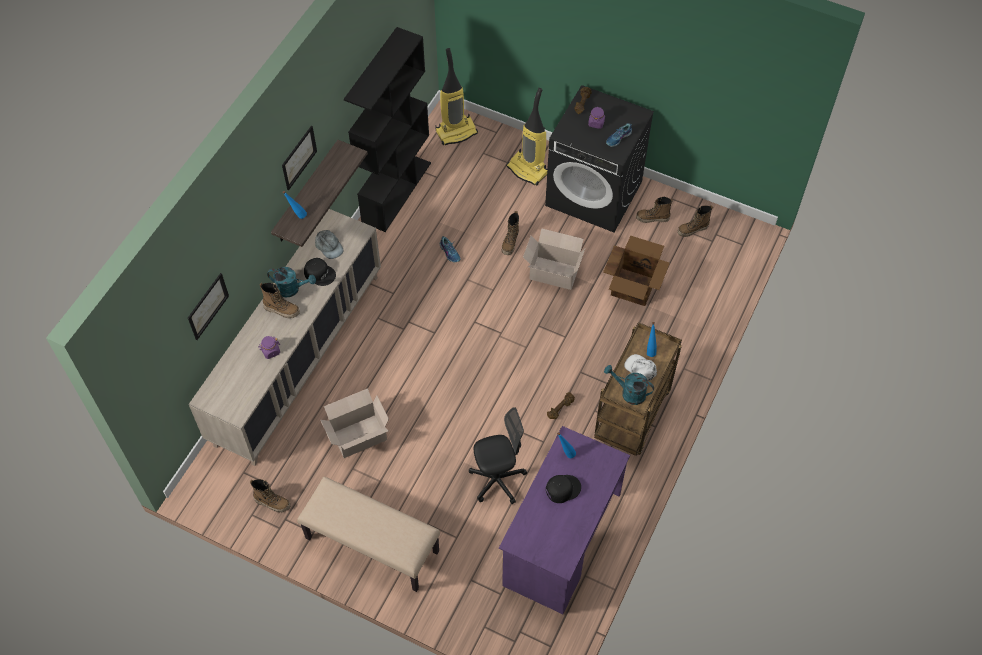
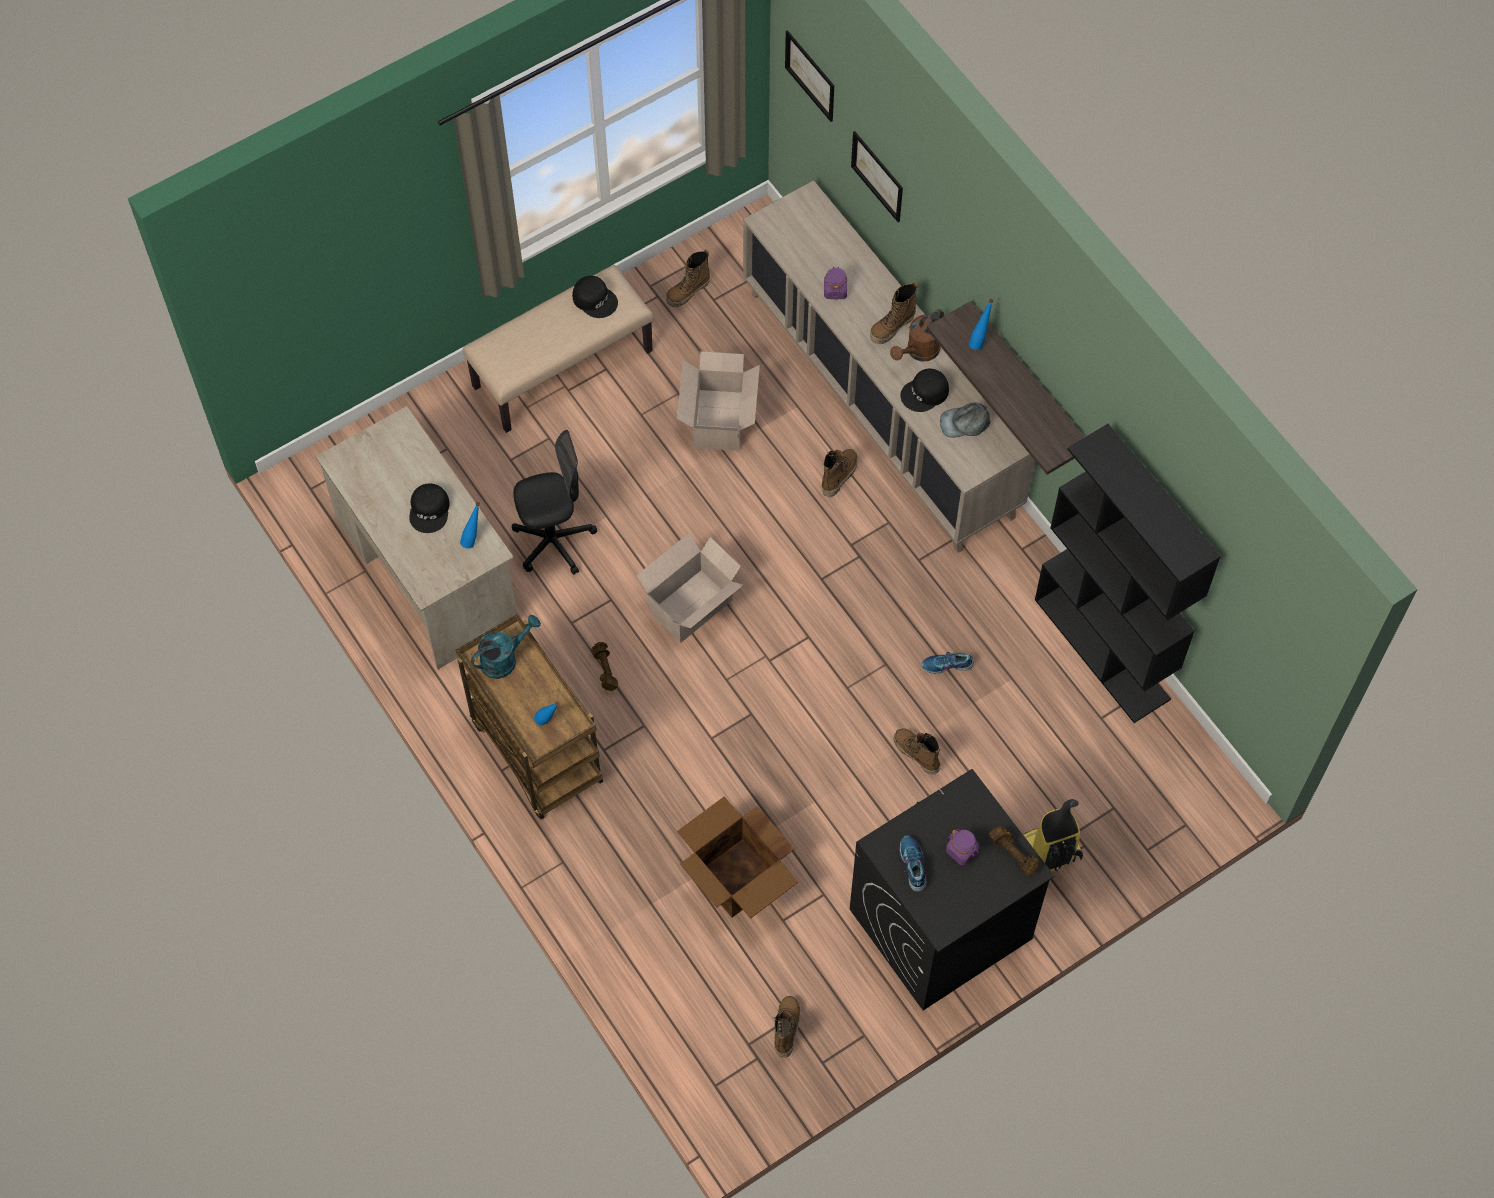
camera: 120 degrees right, 5 degrees up
turquoise watering can [267,267,316,298] -> brown watering can [890,309,944,361]
picture [282,126,317,191] -> picture moved to [785,30,834,122]
vacuum cleaner [435,48,478,145] -> none
black office chair [469,407,527,504] -> black office chair turned 120 degrees counterclockwise [512,430,597,575]
purple desk [499,426,630,614] -> beige desk [316,406,517,669]
cardboard box [523,229,585,290] -> cardboard box moved to [637,533,743,643]
white cap [624,354,657,381] -> none
boot [636,197,673,223] -> boot moved to [822,449,857,497]
none -> black cap [572,276,618,318]

